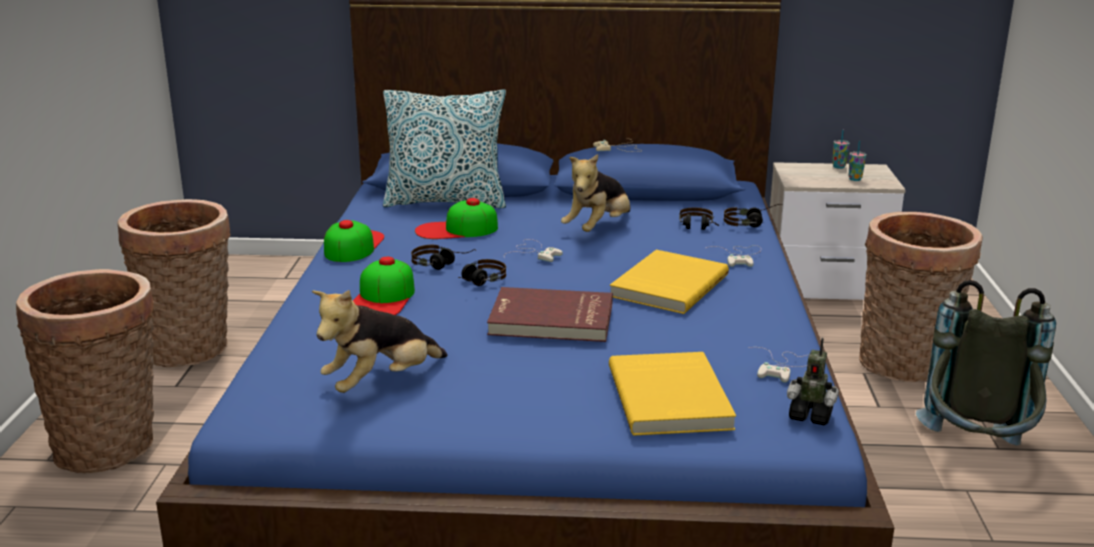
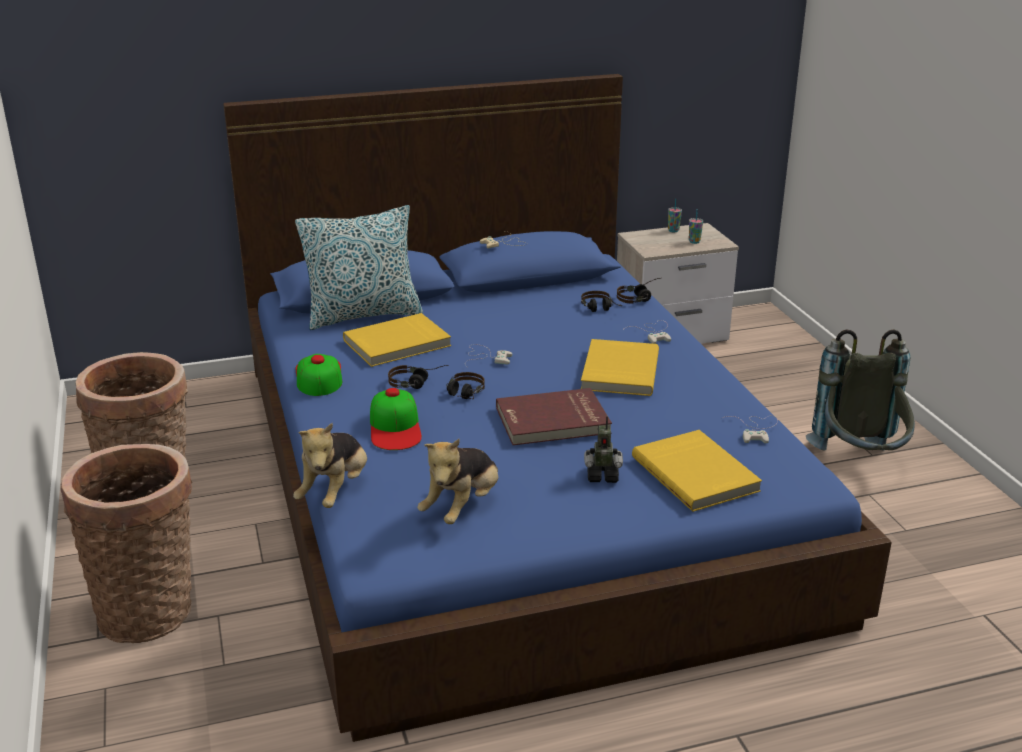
camera: 20 degrees left, 5 degrees up
cap [415,198,498,239] -> yellow book [343,313,451,367]
plush toy [561,154,630,232] -> plush toy moved to [293,423,367,508]
toy robot [787,338,839,425] -> toy robot moved to [584,416,623,483]
basket [859,212,983,382] -> none

